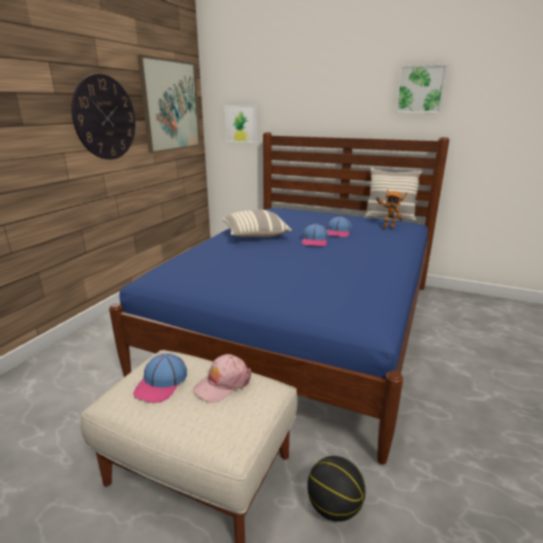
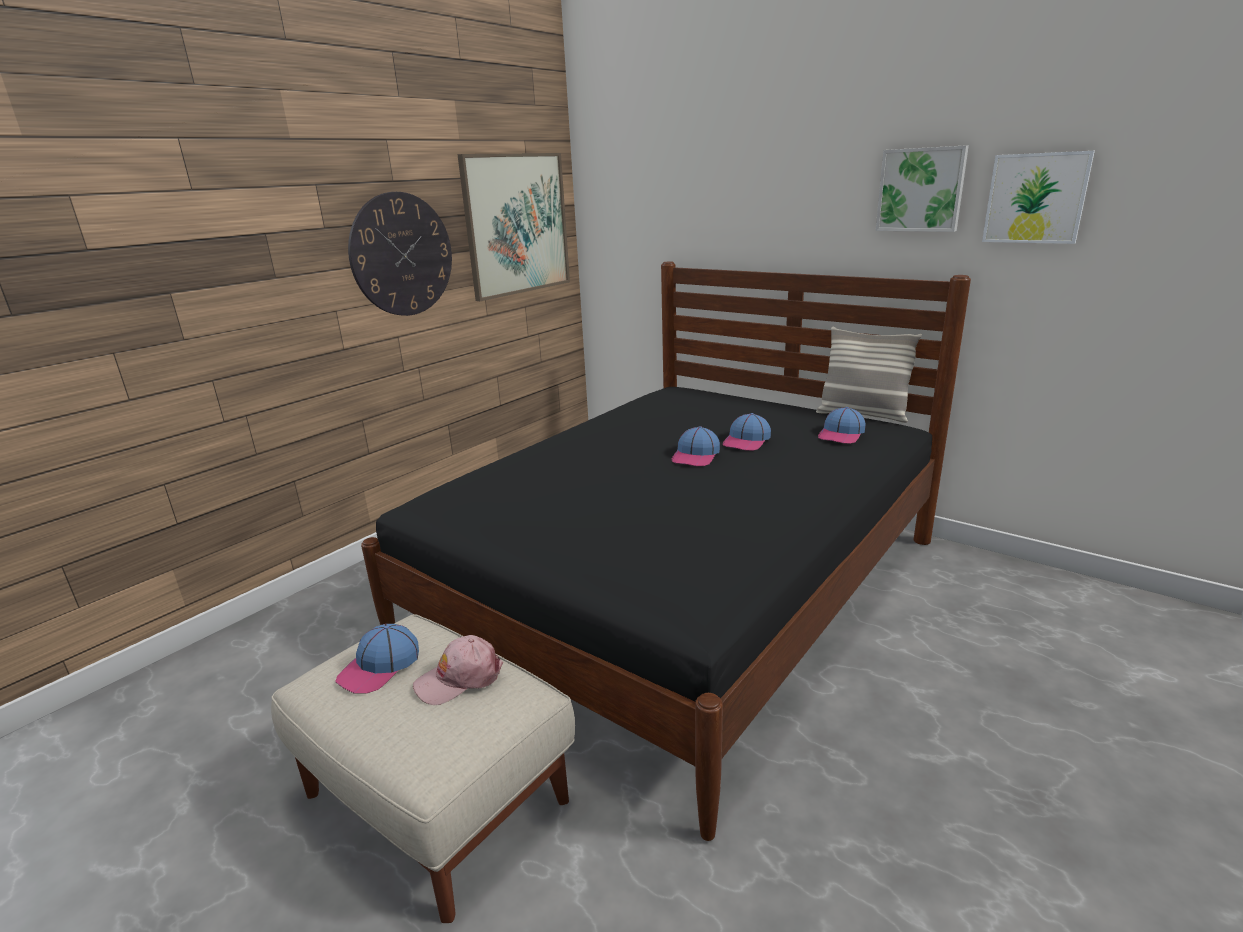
camera: 15 degrees right, 0 degrees up
blue bed [109,132,449,465] -> black bed [361,261,971,841]
pillow [222,210,292,237] -> none
picture [224,105,257,143] -> picture moved to [982,151,1095,244]
basketball [307,456,365,522] -> none
toy robot [376,189,407,229] -> cap [818,407,866,444]

